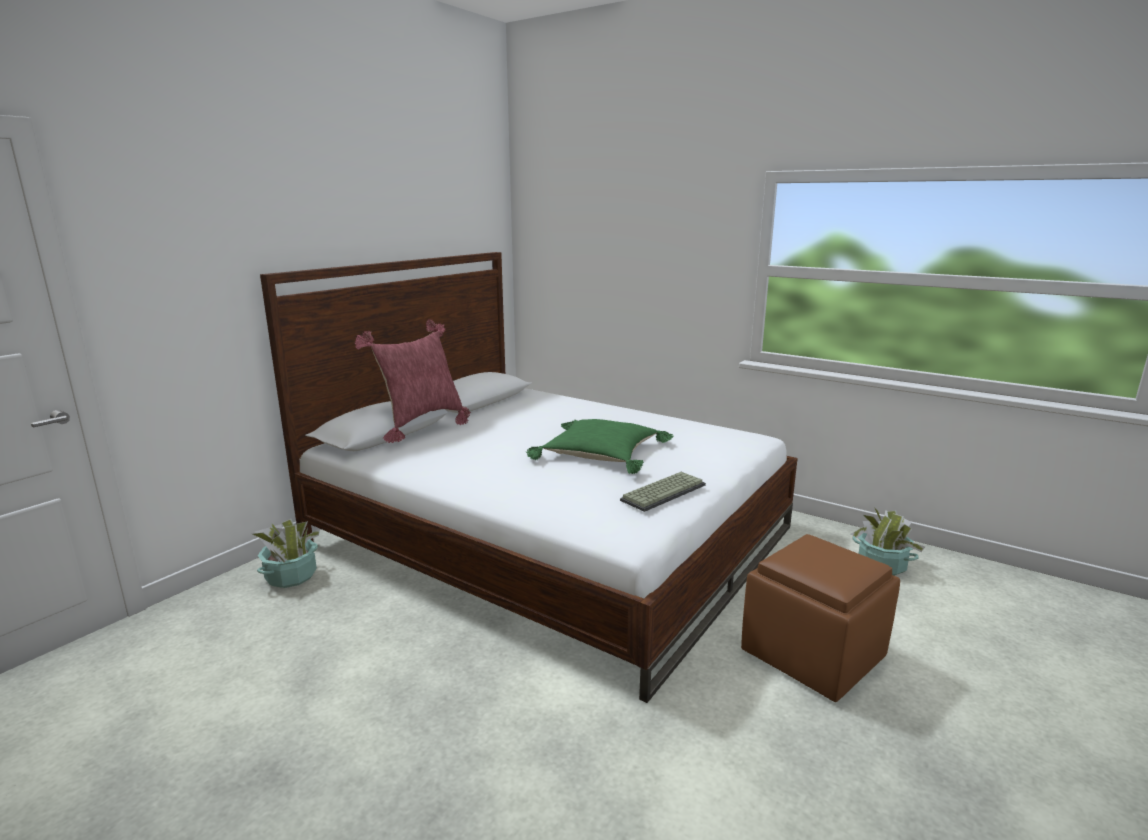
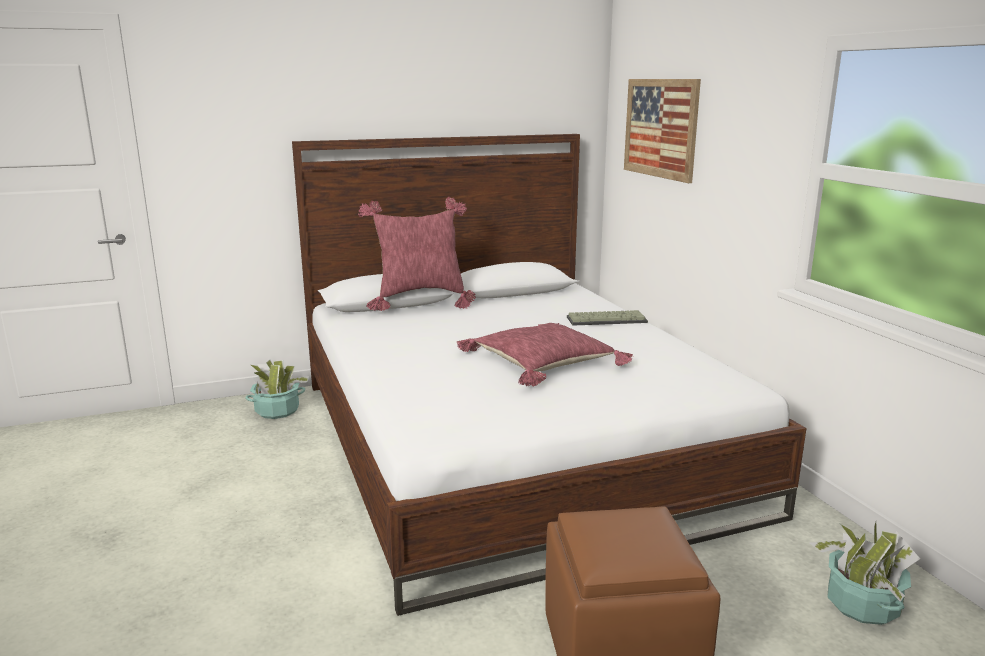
camera: 35 degrees right, 0 degrees up
green pillow [526,419,673,474] -> red pillow [456,323,633,386]
keyboard [620,472,706,512] -> keyboard moved to [567,310,648,326]
none -> picture [624,79,701,183]

